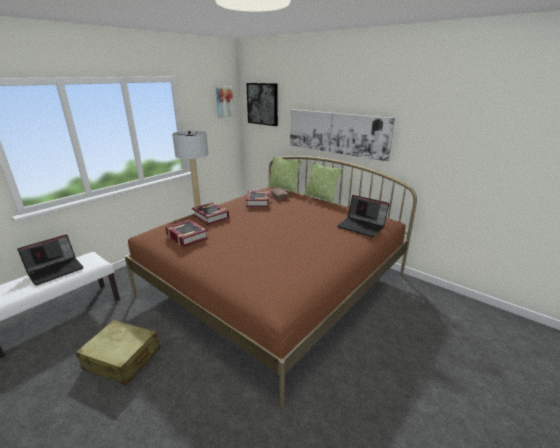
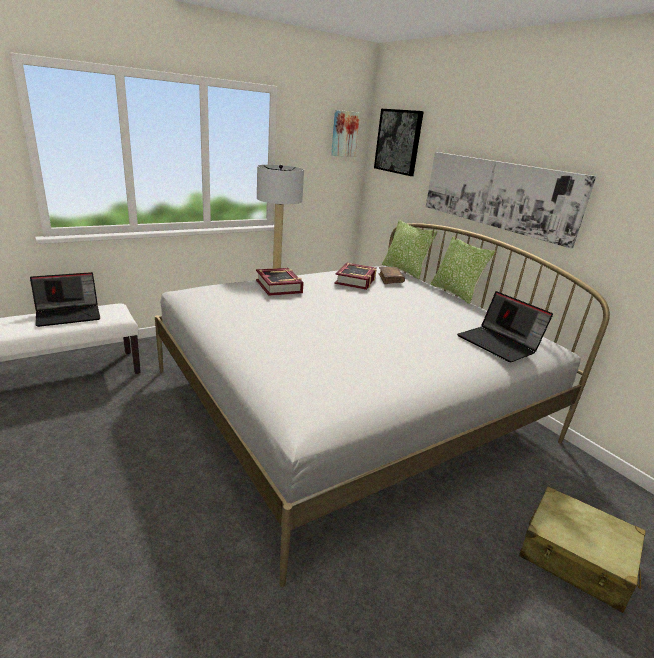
camera: 15 degrees right, 0 degrees up
beige suitcase [75,320,160,385] -> beige suitcase moved to [519,486,646,613]
brown bed [125,156,417,412] -> white bed [155,223,610,587]
book [165,219,209,247] -> none

